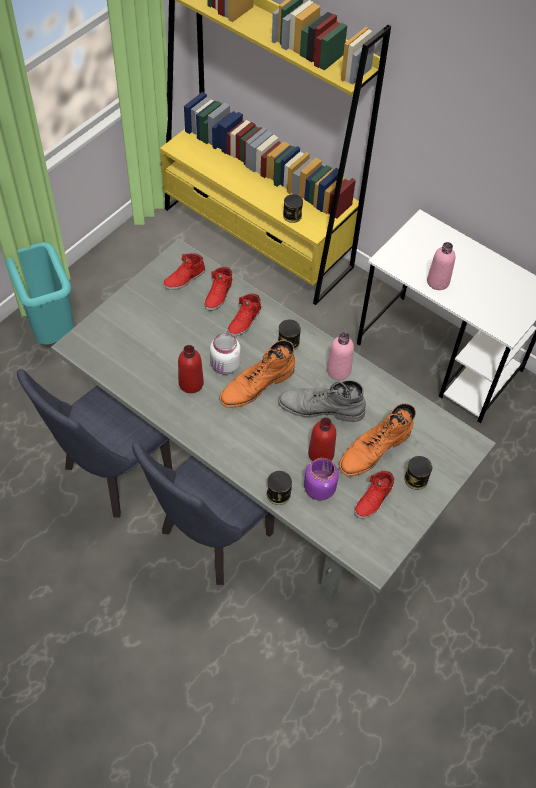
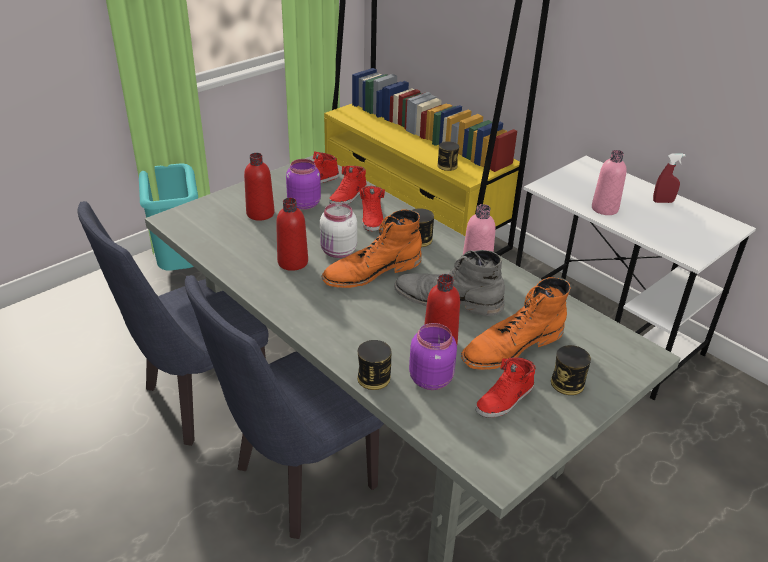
camera: 10 degrees right, 20 degrees down
red shoe [228,294,261,336] -> red shoe turned 45 degrees counterclockwise [359,186,385,231]
none -> red bottle [244,153,275,220]
none -> purple jar [286,159,321,210]
none -> red spray bottle [653,154,686,203]

